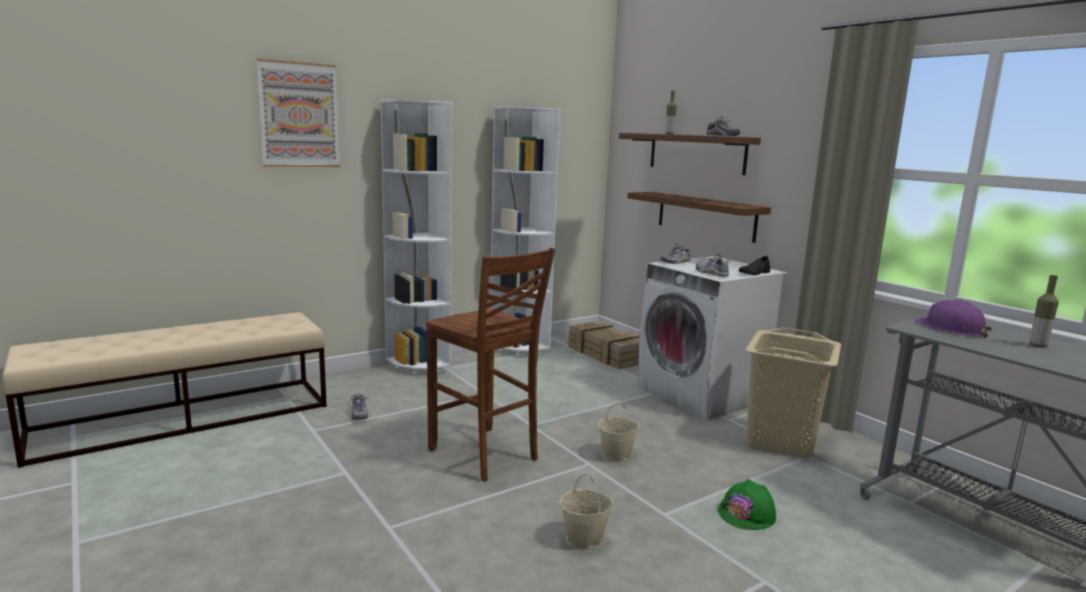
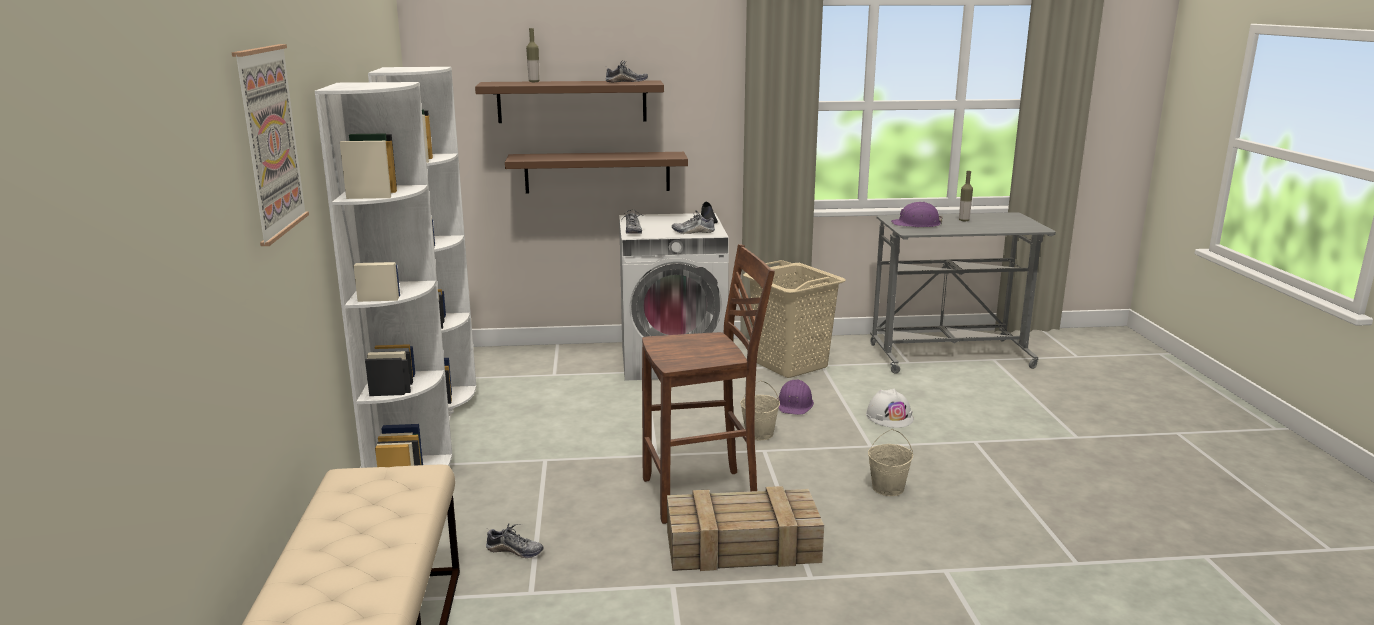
camera: 60 degrees left, 5 degrees up
crate [568,321,639,370] -> crate moved to [667,486,824,571]
green hard hat [718,479,776,530] -> white hard hat [866,388,914,428]
none -> purple hard hat [778,380,814,415]

